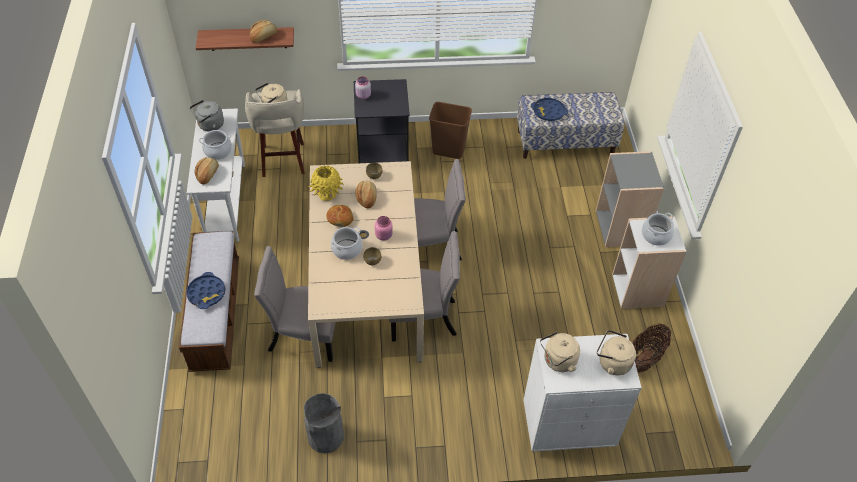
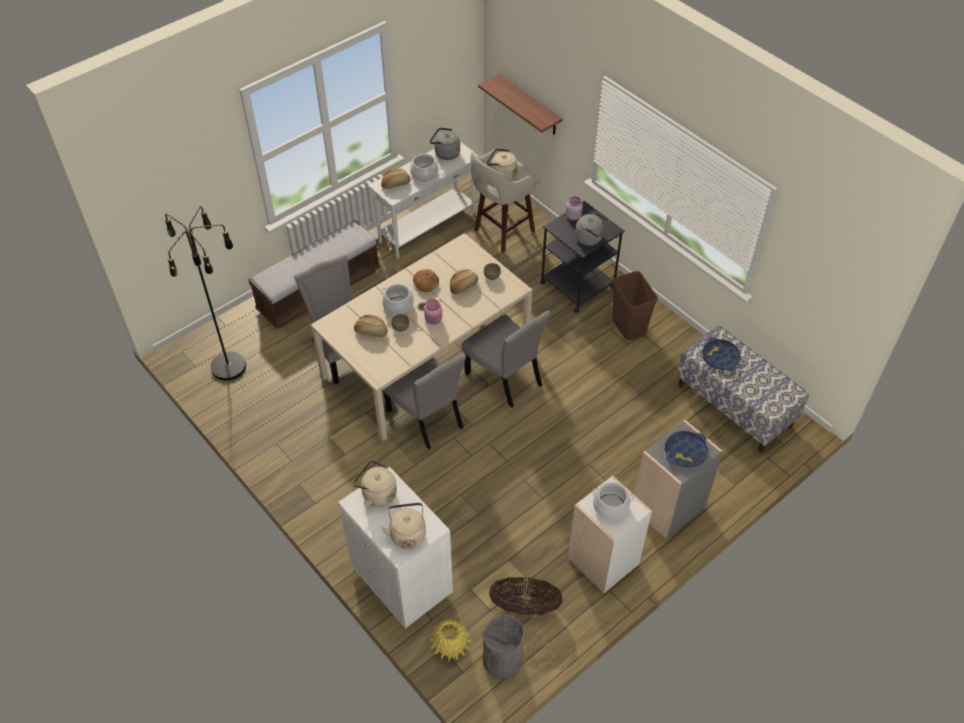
camera: 55 degrees right, 0 degrees up
blue tray [186,272,225,309] -> blue tray moved to [665,431,708,467]
bread [250,20,277,43] -> bread moved to [354,315,387,337]
grey trash can [304,393,344,453] -> grey trash can moved to [482,614,524,679]
yellow vase [308,166,343,201] -> yellow vase moved to [430,619,471,661]
none -> floor lamp [165,206,246,381]
none -> grey kettle [575,213,609,246]

